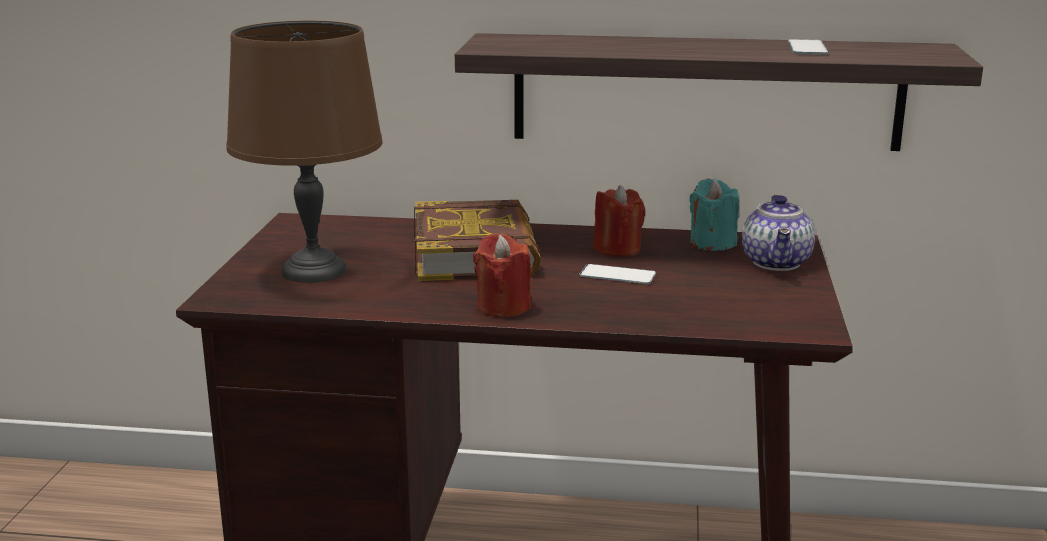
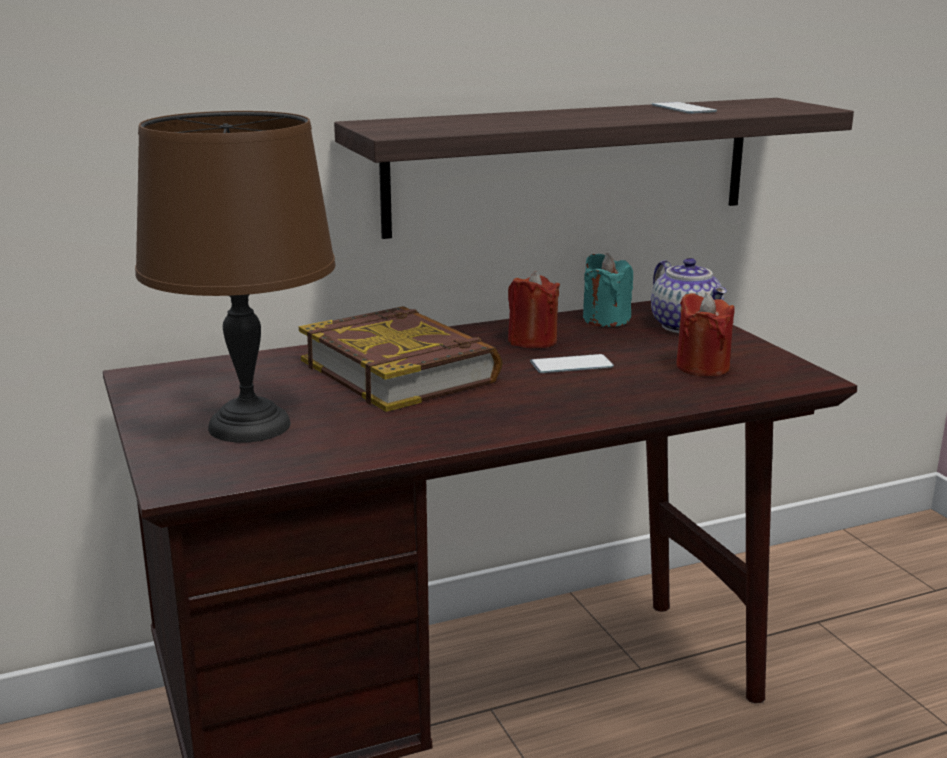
camera: 30 degrees left, 0 degrees up
red candle [473,233,531,318] -> red candle moved to [676,293,735,376]

